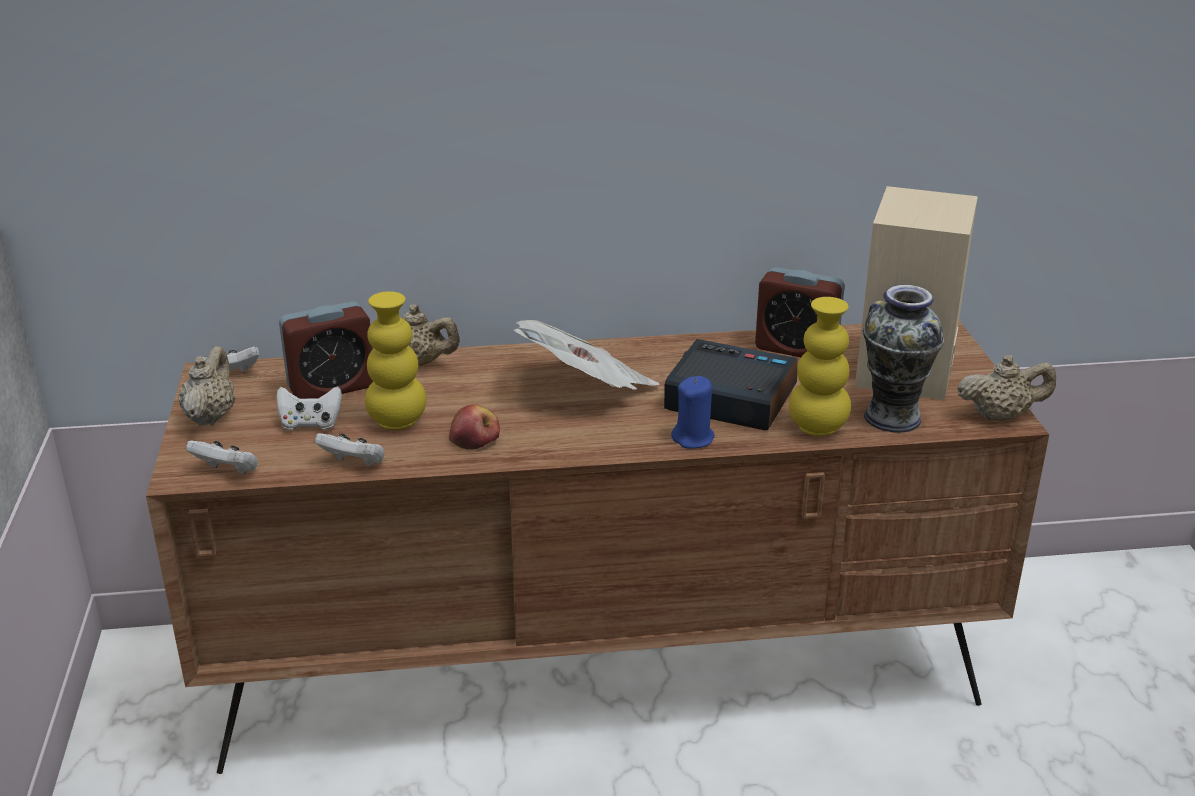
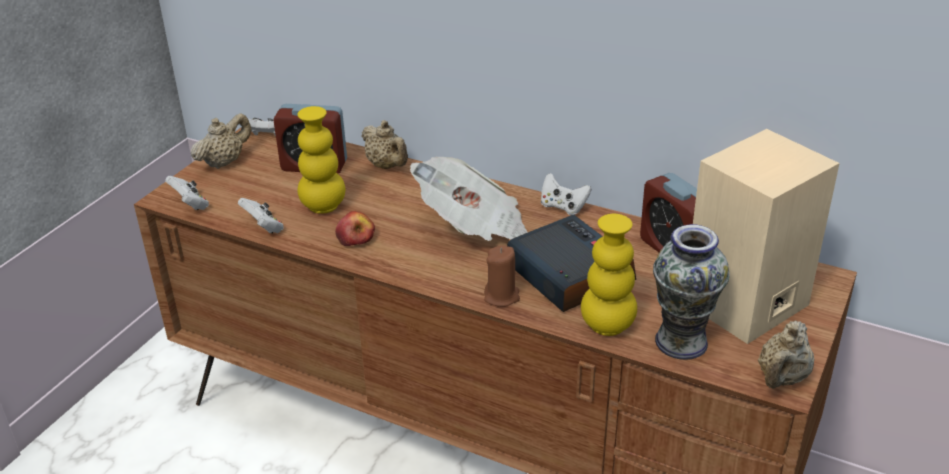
camera: 35 degrees right, 5 degrees up
white game controller [276,386,342,430] -> white game controller moved to [541,173,592,215]
blue candle [671,376,714,449] -> brown candle [484,245,520,307]
beige teapot [957,355,1056,421] -> beige teapot turned 90 degrees clockwise [758,320,814,389]

